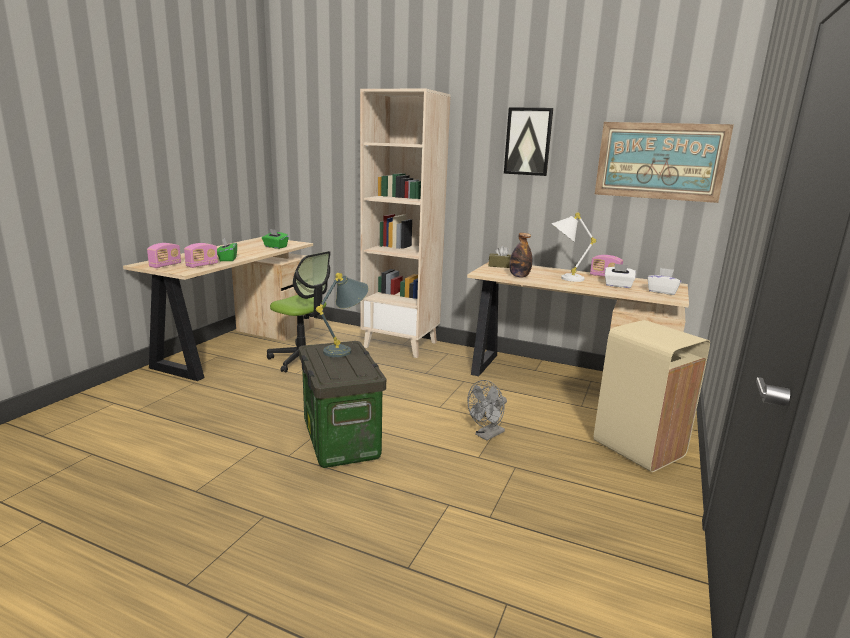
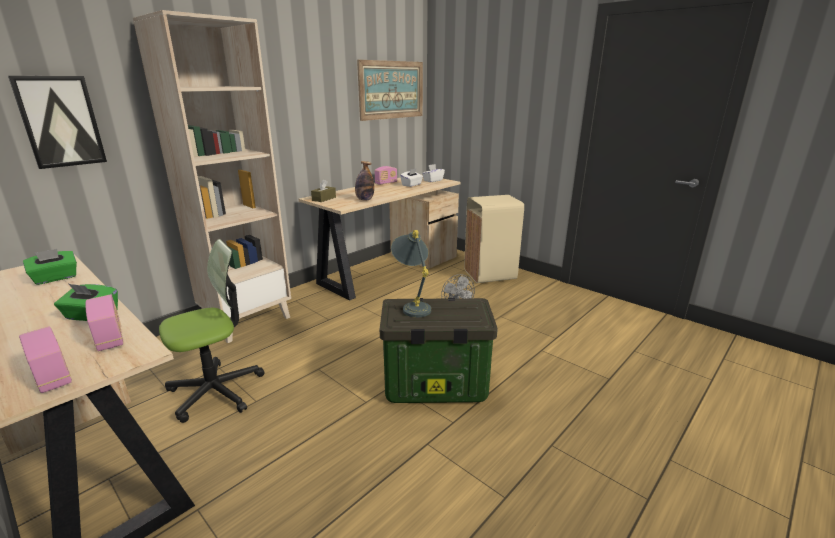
camera: 70 degrees left, 5 degrees up
picture [504,107,553,176] -> picture moved to [8,76,107,169]
white table lamp [551,213,596,282] -> none

